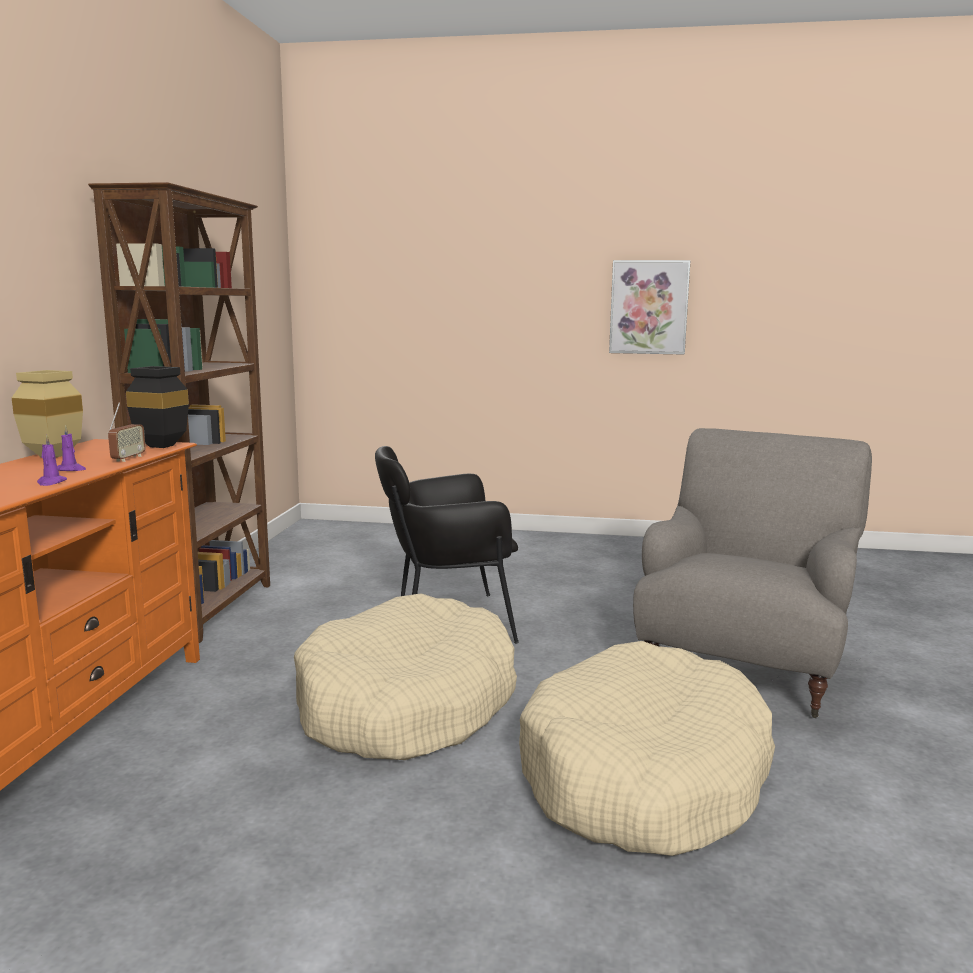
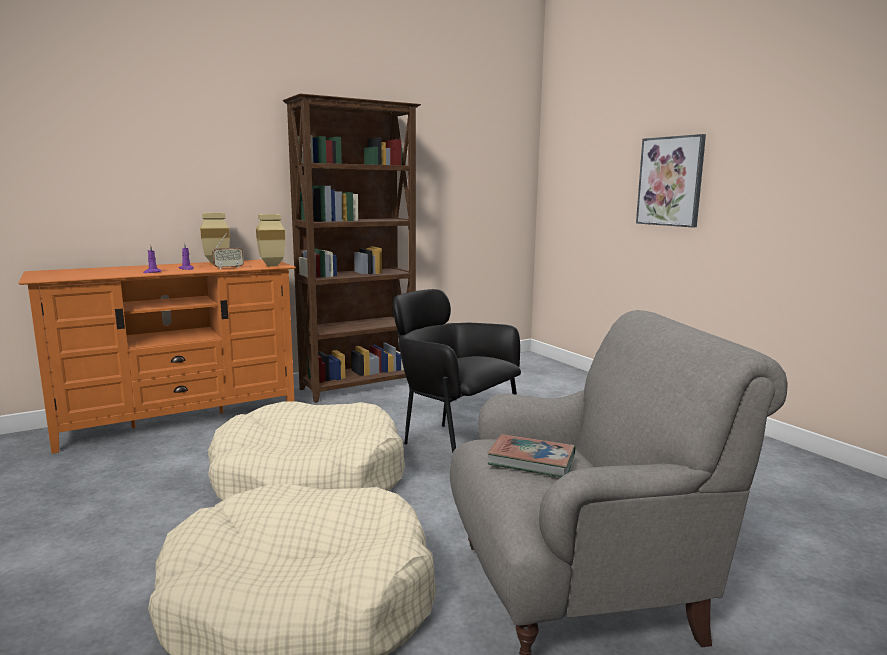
camera: 50 degrees right, 0 degrees up
black vase [126,366,189,448] -> beige vase [256,214,285,266]
picture [609,260,691,355] -> picture moved to [636,134,706,227]
none -> book [488,434,575,477]

